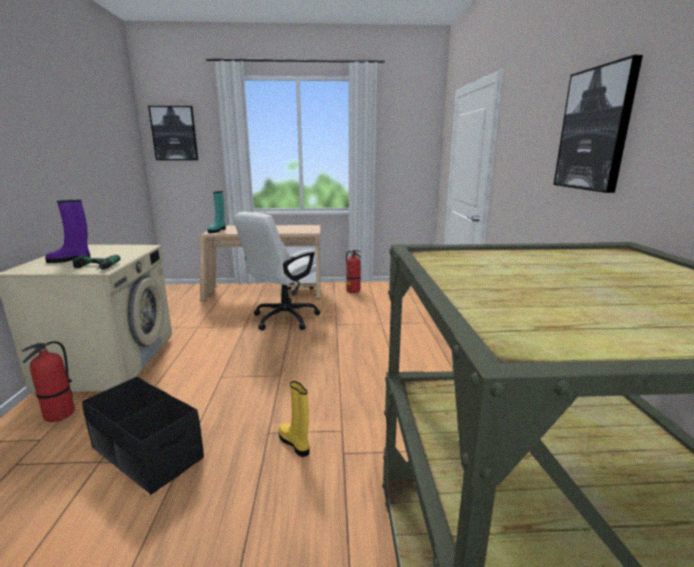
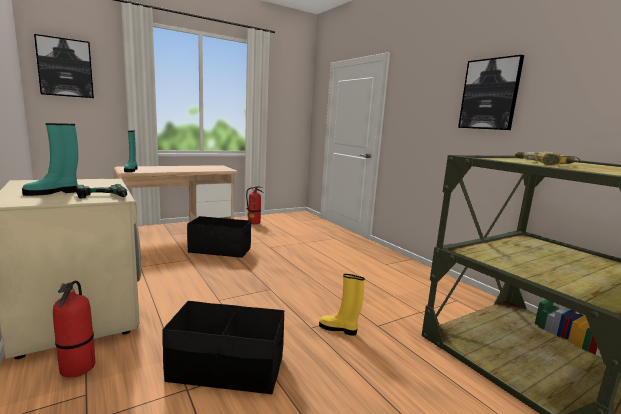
camera: 30 degrees left, 5 degrees down
purple boot [45,200,91,263] -> turquoise boot [22,123,78,196]
white office chair [234,212,320,331] -> black storage box [187,216,251,258]
none -> power drill [515,151,581,165]

